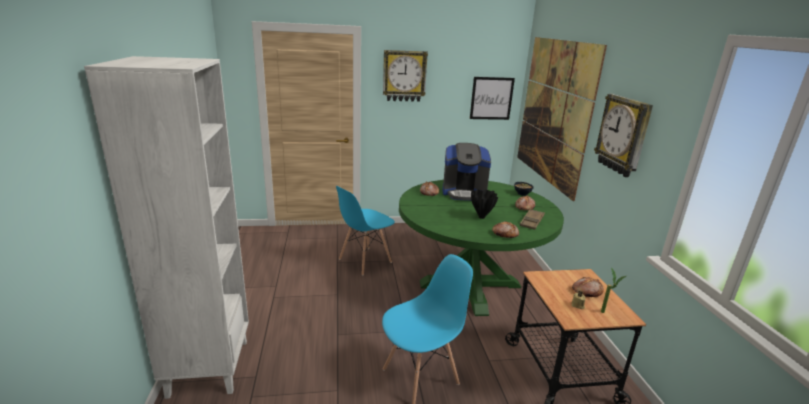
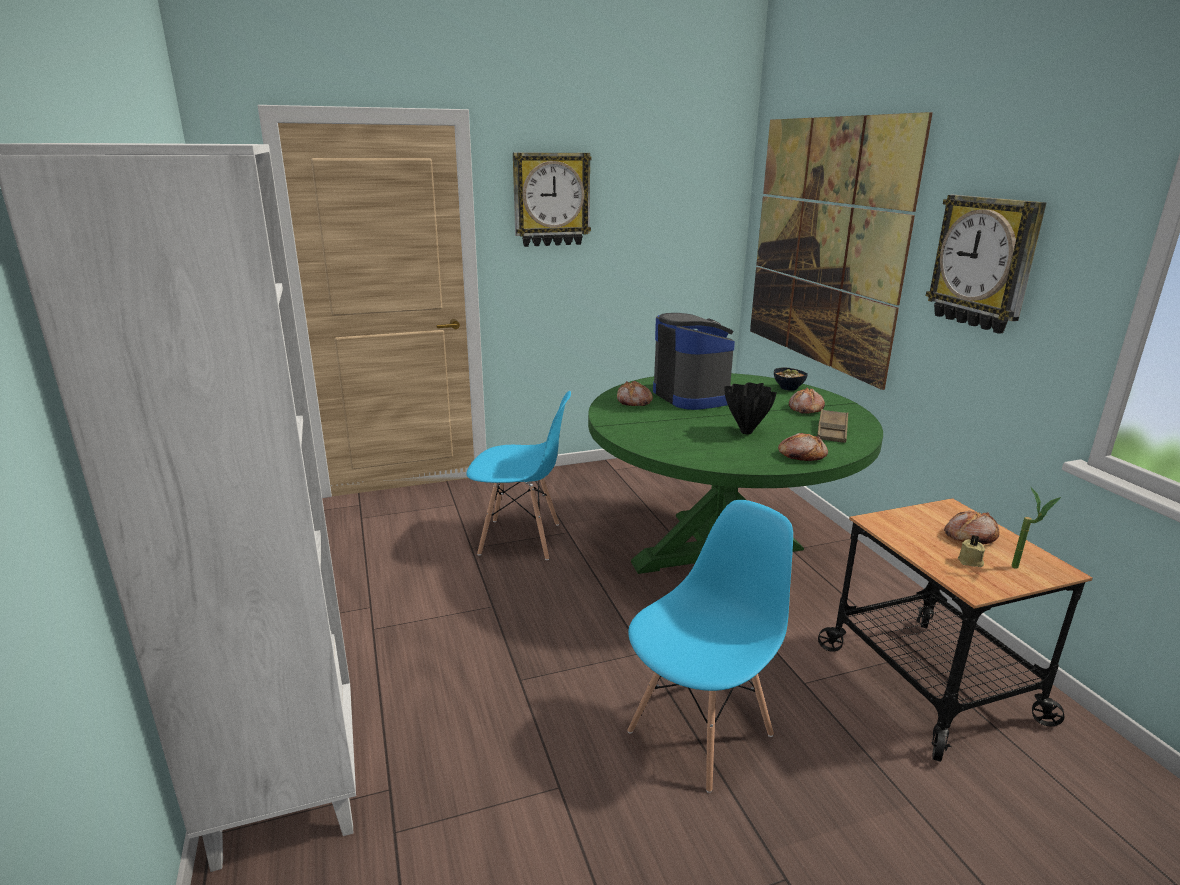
camera: 10 degrees left, 0 degrees up
blue chair [336,186,395,276] -> blue chair turned 120 degrees counterclockwise [466,391,571,560]
coffee machine [442,143,491,201] -> coffee machine turned 105 degrees counterclockwise [653,313,735,410]
picture [470,77,515,120] -> none

